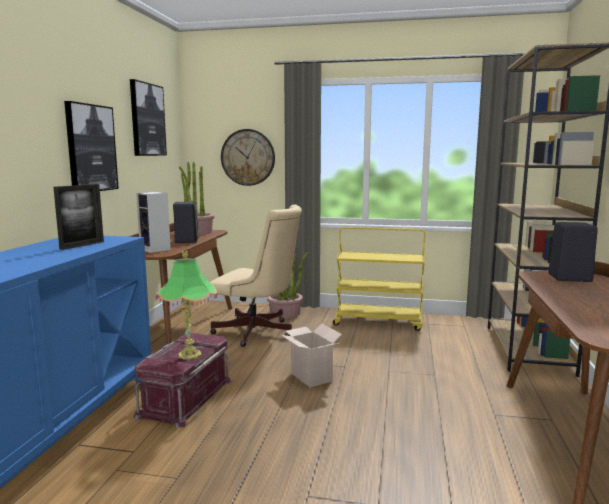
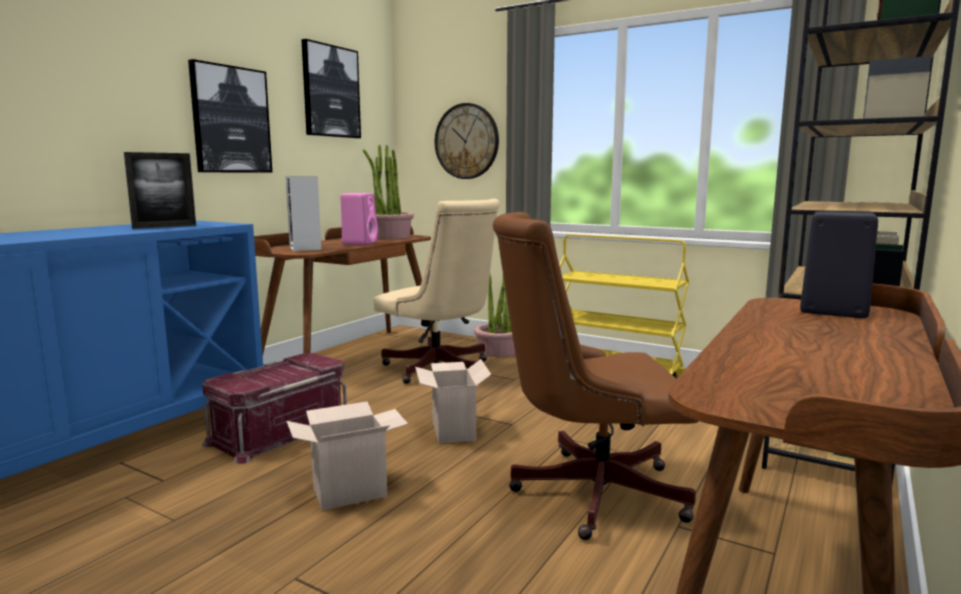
camera: 20 degrees right, 0 degrees up
table lamp [155,251,217,360] -> none
black speaker [173,202,198,243] -> pink speaker [340,193,378,245]
none -> cardboard box [286,401,408,510]
none -> brown office chair [493,212,699,540]

